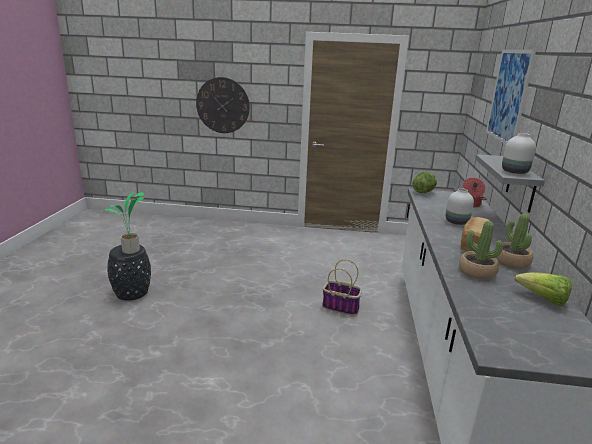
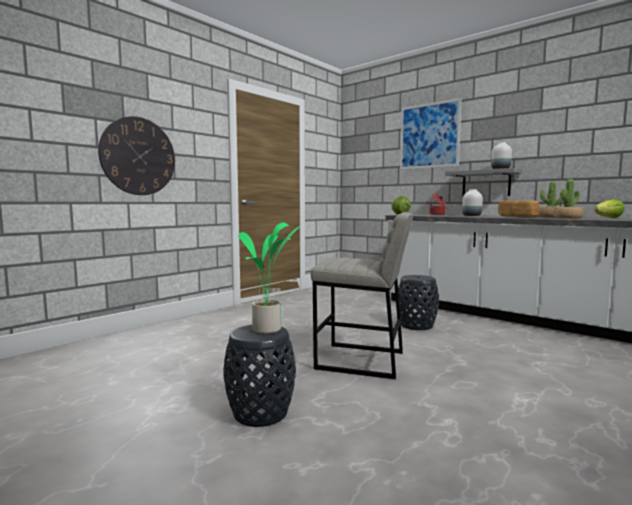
camera: 55 degrees left, 15 degrees down
basket [322,259,362,316] -> black stool [398,275,439,330]
none -> grey chair [311,212,414,379]

